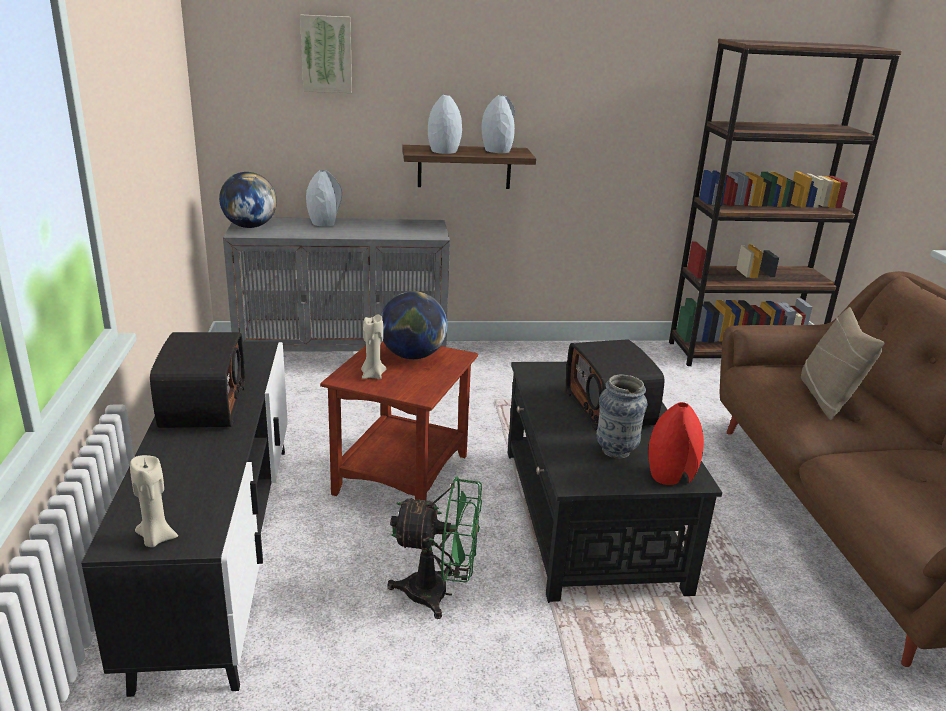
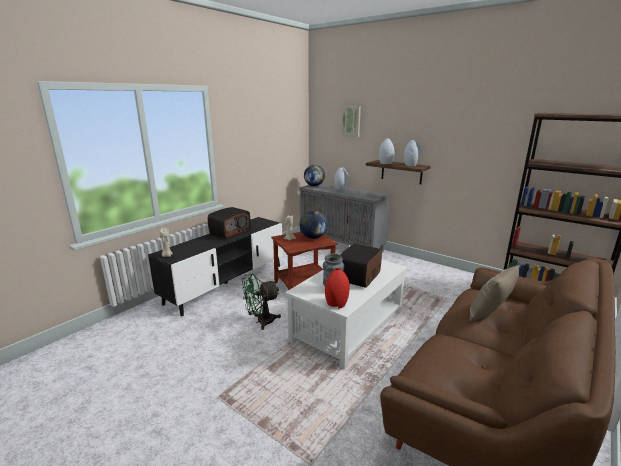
camera: 45 degrees right, 5 degrees down
green fan [387,476,482,619] -> green fan turned 105 degrees clockwise [242,274,281,330]
black coffee table [508,362,722,603] -> white coffee table [285,260,407,369]

